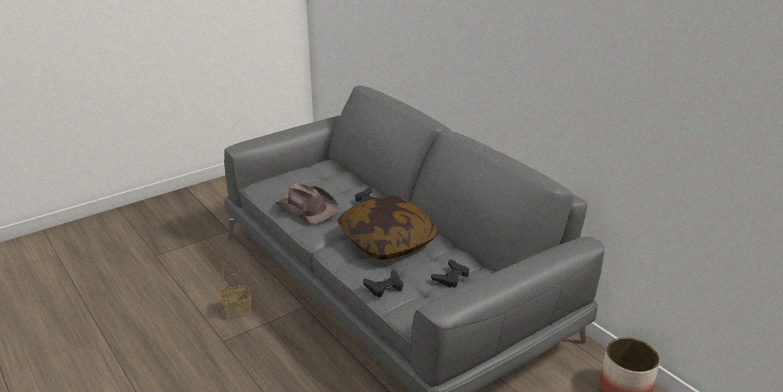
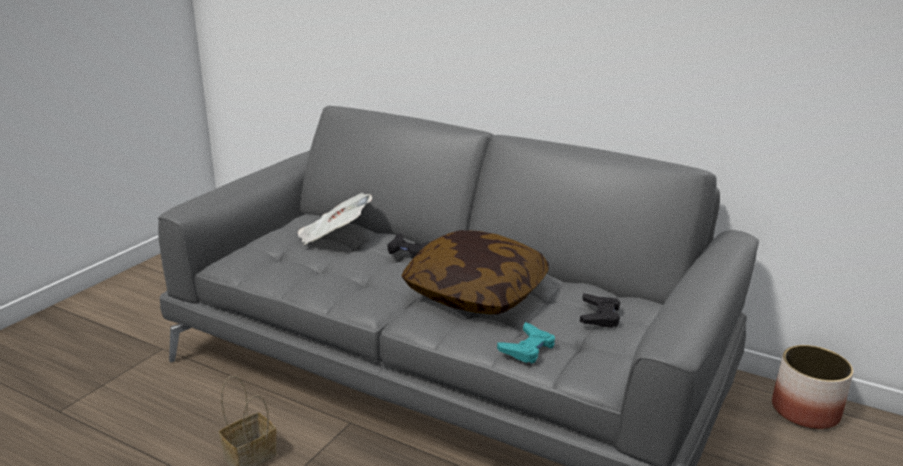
camera: 25 degrees left, 5 degrees down
brown hat [275,182,339,224] -> none
black game controller [363,269,403,297] -> turquoise game controller [497,322,555,364]
none -> newspaper [297,193,372,245]

